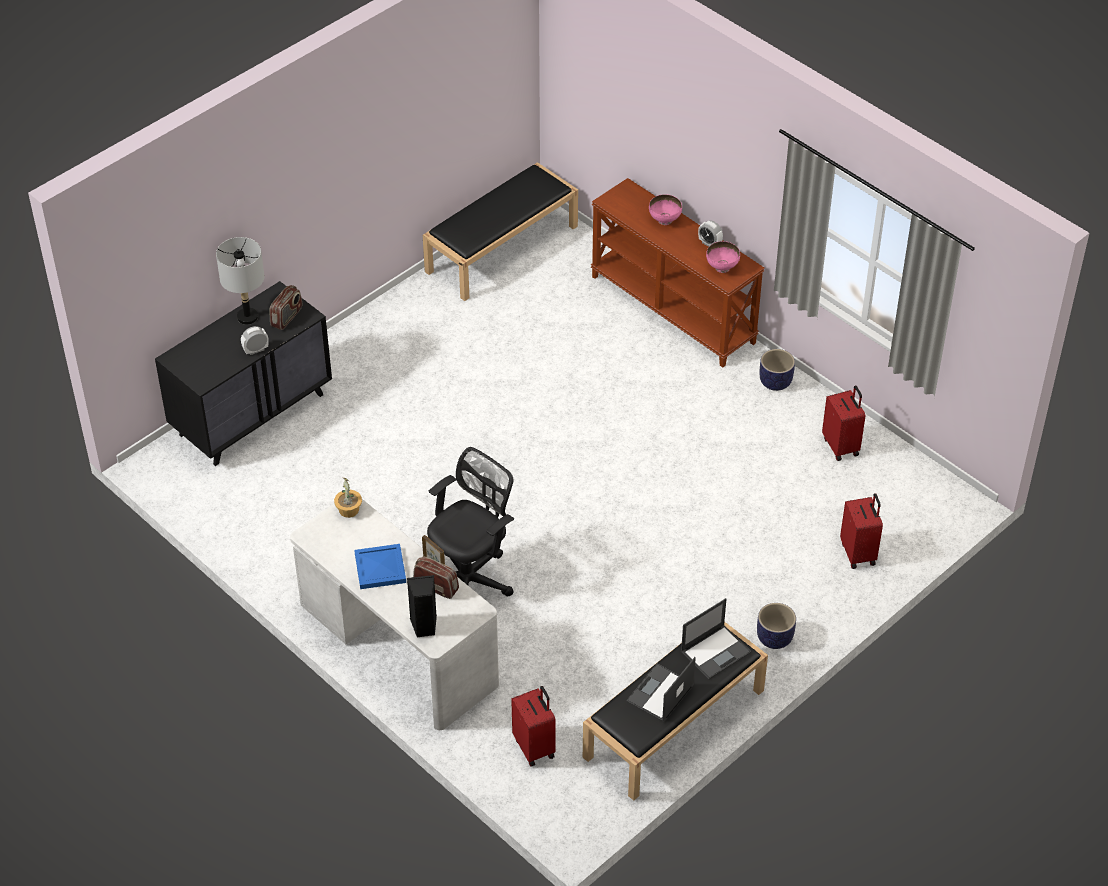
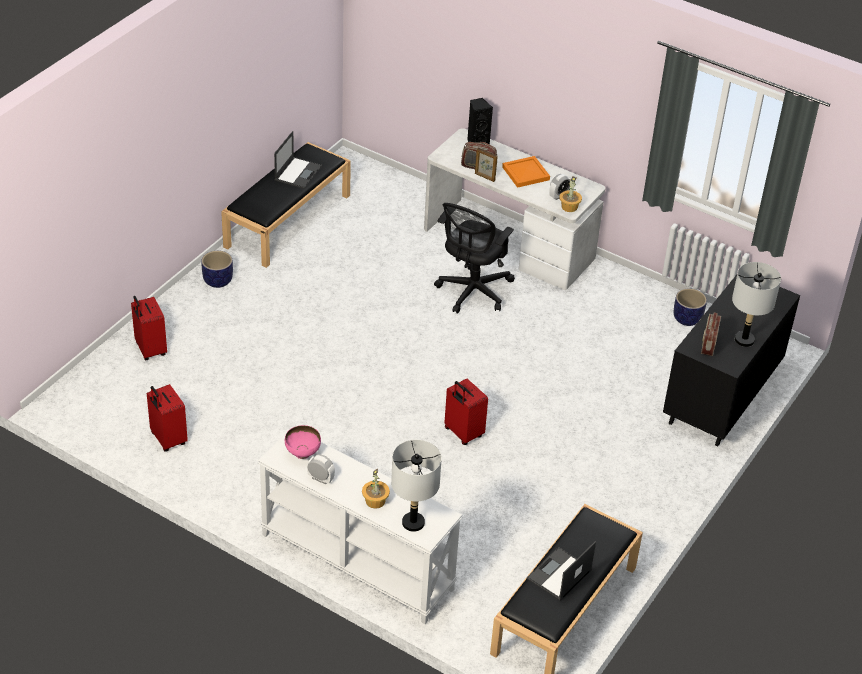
camera: 165 degrees right, 5 degrees down
alarm clock [241,326,269,355] -> alarm clock moved to [549,174,571,200]
blue tray [354,544,406,589] -> orange tray [502,156,550,188]
red suitcase [511,686,556,766] -> red suitcase moved to [445,379,488,445]
brown console table [591,178,765,367] -> white console table [258,427,462,624]
pink bowl [649,194,682,225] -> potted plant [362,469,390,509]
laptop [681,598,751,680] -> laptop moved to [527,541,596,601]
planter [760,349,795,391] -> planter moved to [674,289,707,326]
none -> grey table lamp [391,440,442,532]

